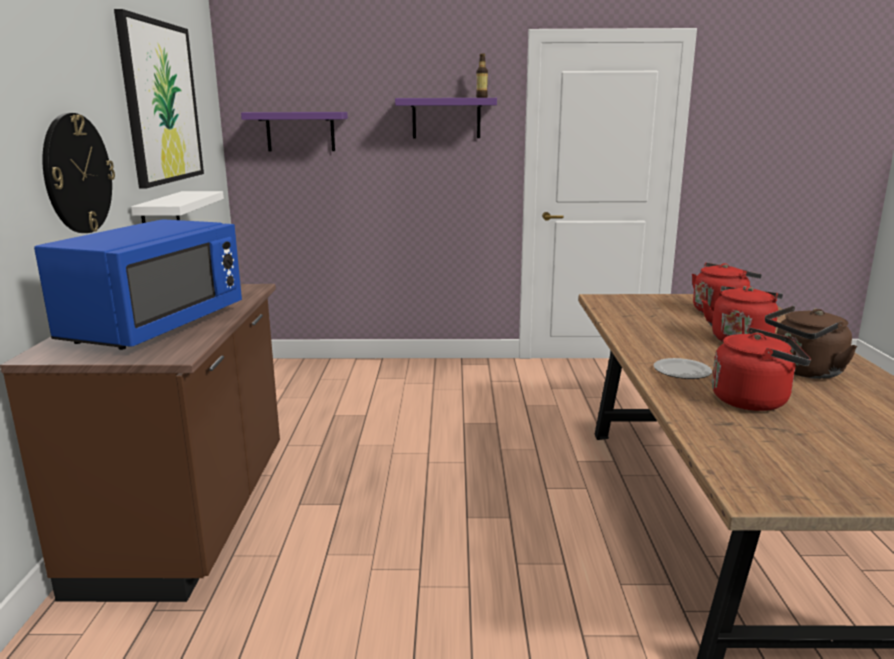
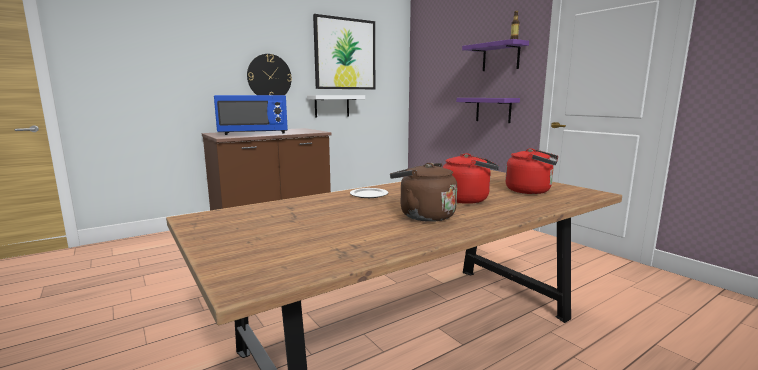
camera: 55 degrees right, 5 degrees down
purple shelf [241,112,348,152] -> purple shelf moved to [456,98,520,123]
red kettle [712,328,811,411] -> none

